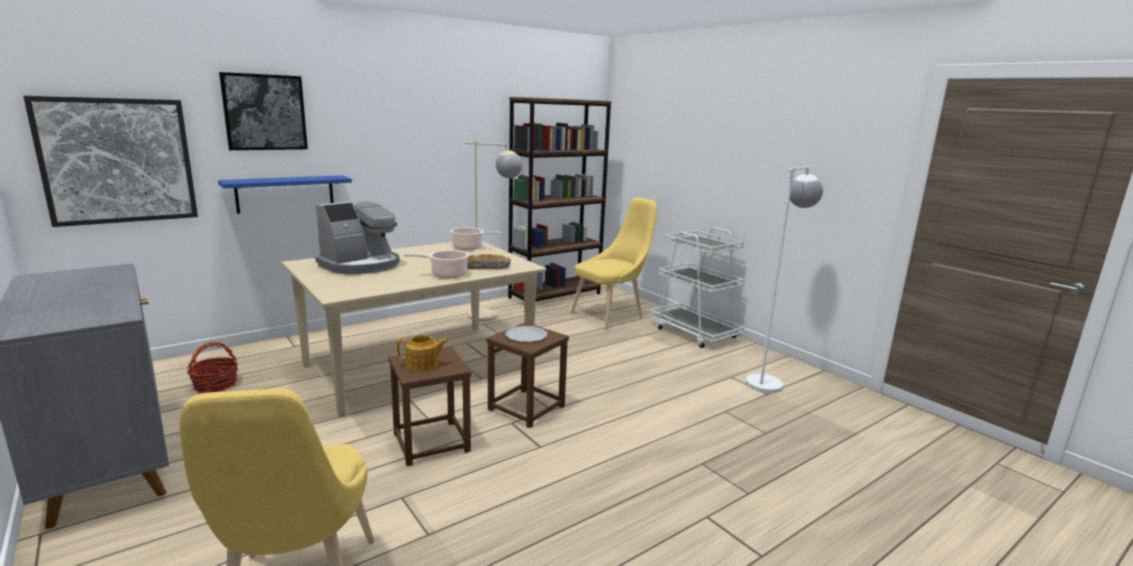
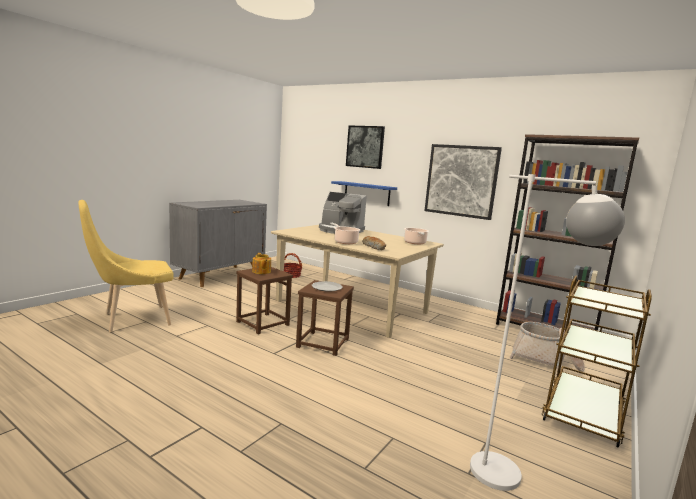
camera: 70 degrees right, 5 degrees down
picture [23,96,198,227] -> picture moved to [424,144,502,220]
beige floor lamp [464,141,522,322] -> none
yellow chair [571,197,657,329] -> basket [509,322,585,372]
white cart [649,227,744,348] -> brown cart [542,276,652,448]

